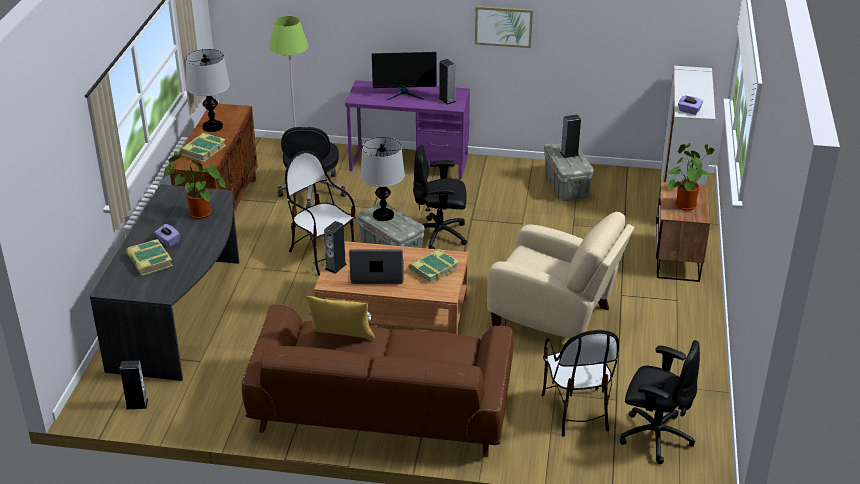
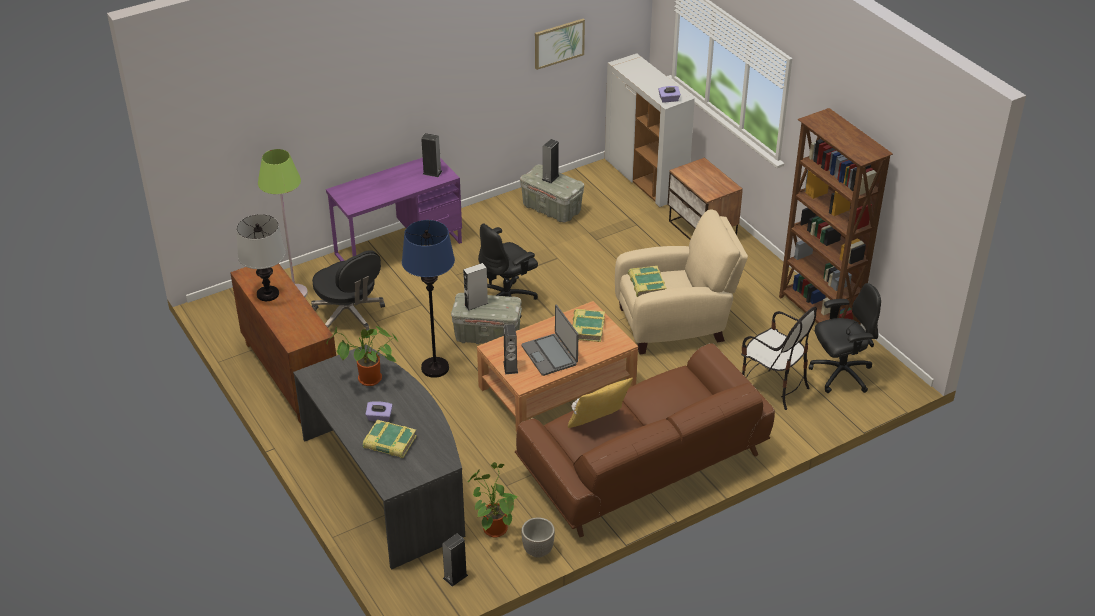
camera: 40 degrees left, 5 degrees up
book [180,133,226,162] -> book moved to [628,266,666,297]
chair [285,151,356,276] -> blue floor lamp [402,220,455,378]
laptop [349,249,404,284] -> laptop turned 75 degrees counterclockwise [521,305,578,376]
table lamp [360,137,405,221] -> grey speaker [463,263,488,311]
monitor [372,52,437,101] -> none
picture [475,6,533,48] -> picture moved to [535,19,585,70]
potted plant [666,143,715,210] -> potted plant moved to [467,462,517,538]
none -> planter [521,517,555,558]
none -> brown bookcase [779,108,893,325]

